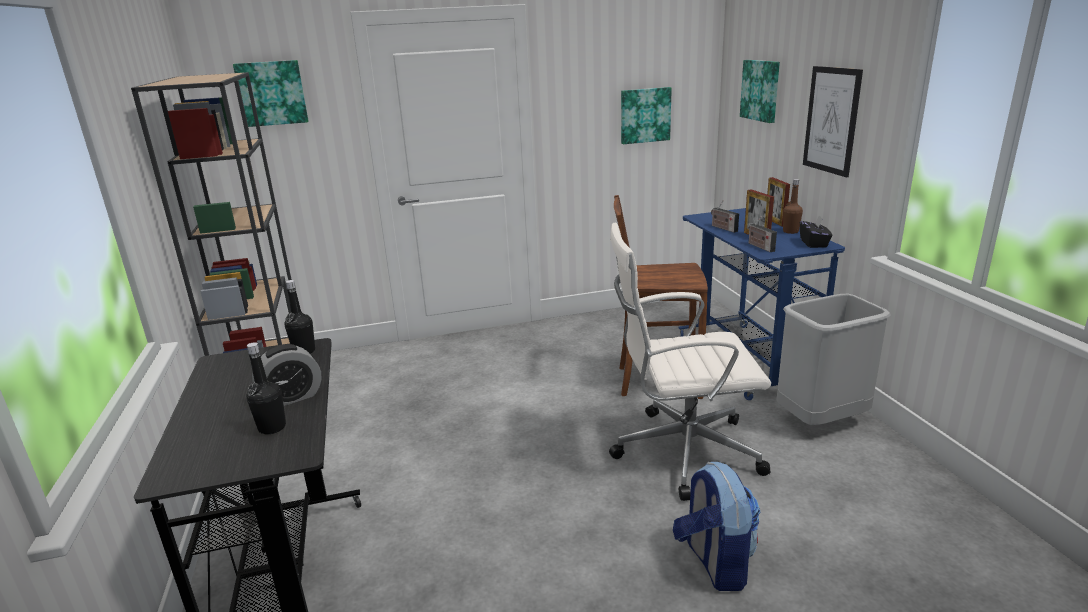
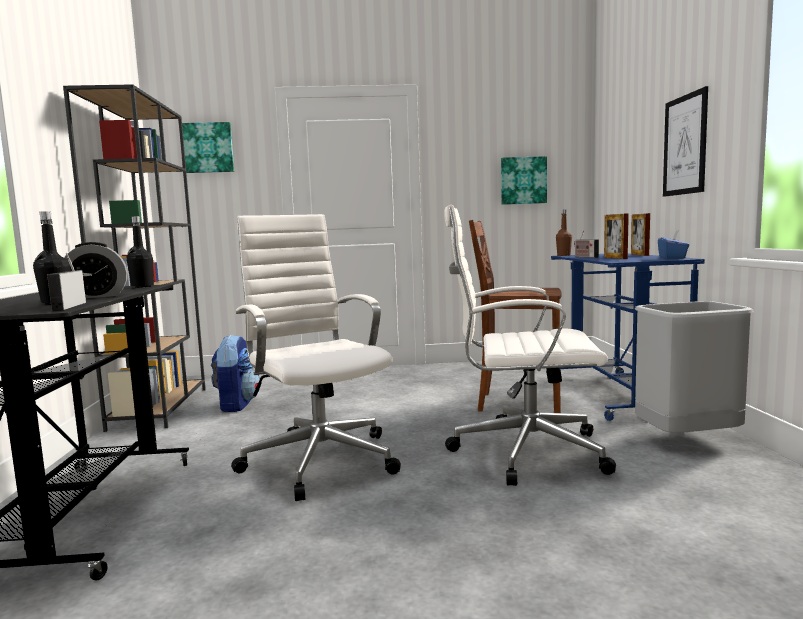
camera: 10 degrees right, 15 degrees down
backpack [673,462,760,591] -> backpack moved to [211,335,260,412]
picture [740,60,780,123] -> none
radio [749,216,777,252] -> radio moved to [47,253,86,311]
brown bottle [783,179,803,234] -> brown bottle moved to [556,210,572,256]
black tissue box [800,215,832,248] -> blue tissue box [658,230,689,259]
none -> white office chair [231,214,401,501]

